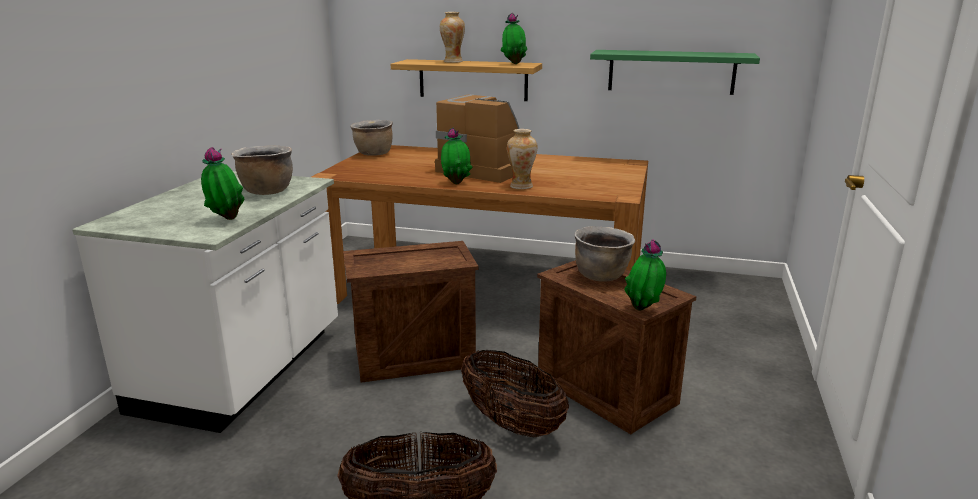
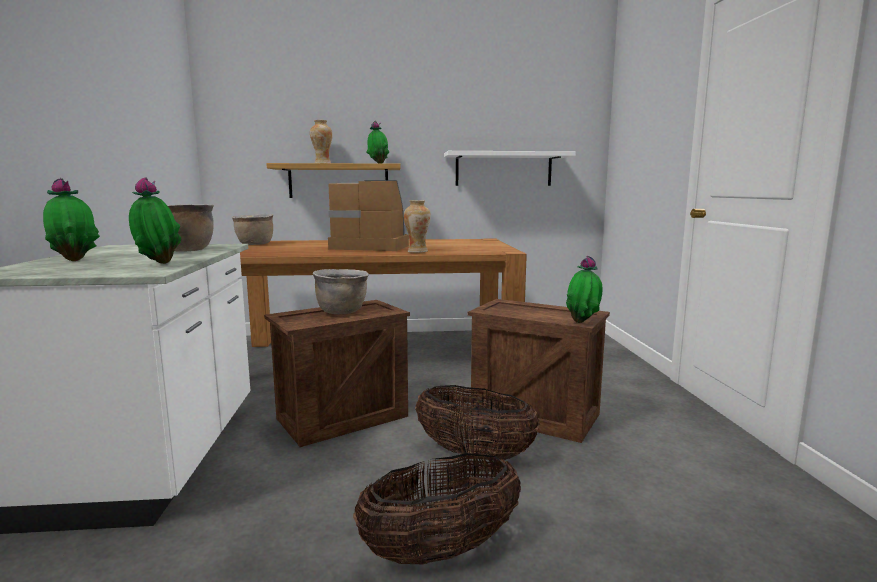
camera: 20 degrees left, 10 degrees down
potted plant [441,128,473,184] -> potted plant moved to [43,178,100,261]
brown cooking pot [574,226,635,282] -> brown cooking pot moved to [313,269,369,314]
green shelf [590,50,760,95] -> white shelf [444,151,576,186]

